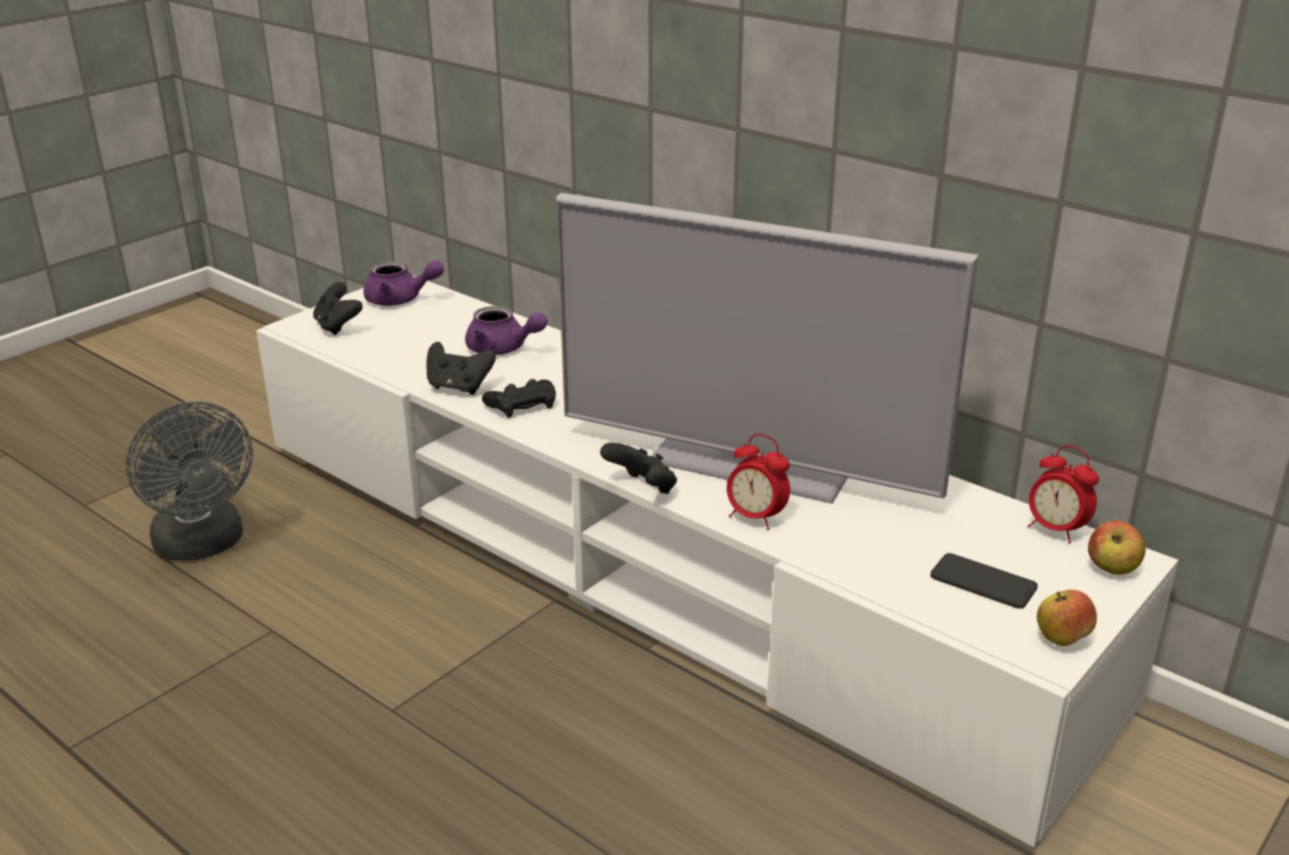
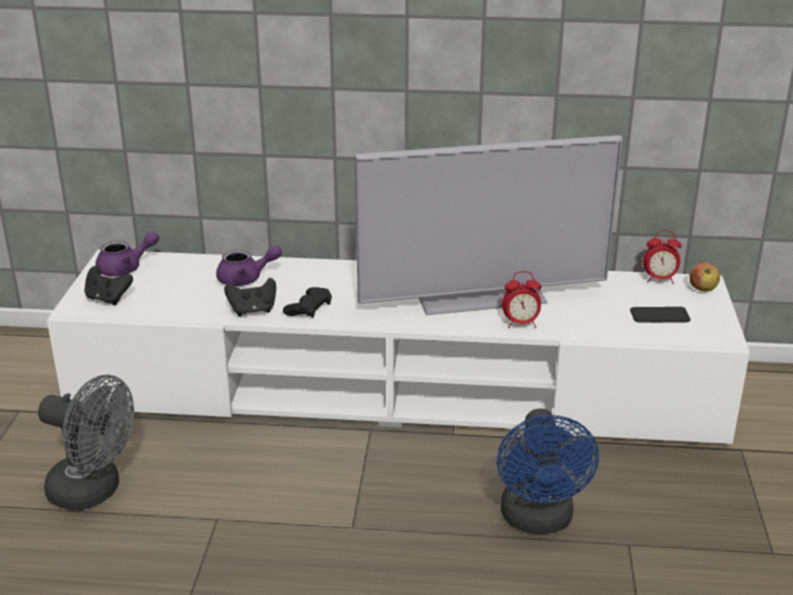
camera: 35 degrees left, 0 degrees up
black game controller [600,443,677,494] -> none
apple [1037,590,1097,646] -> none
none -> blue fan [497,408,599,534]

